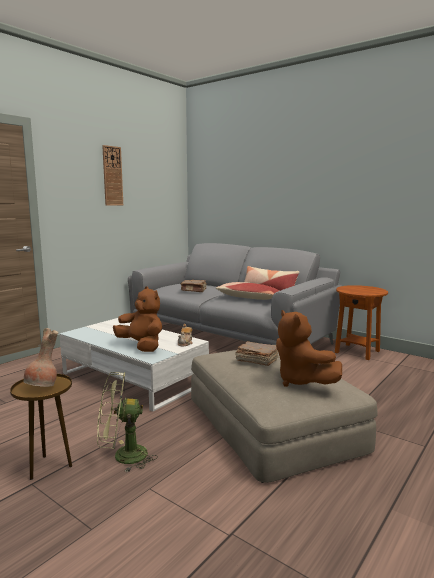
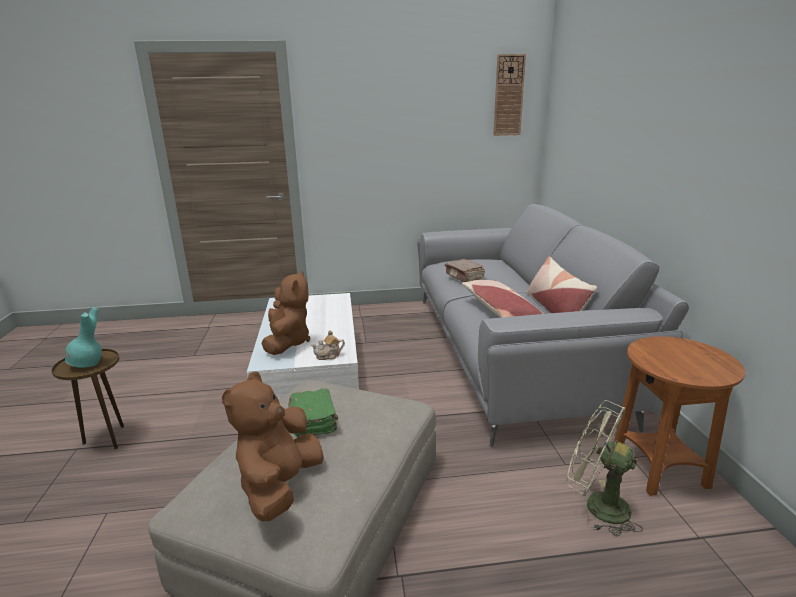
camera: 45 degrees right, 10 degrees up
brown vase [23,328,58,387] -> turquoise vase [65,307,102,367]
green fan [97,372,158,473] -> green fan moved to [567,400,643,536]
wall clock [102,145,123,206] -> wall clock moved to [493,54,526,136]
brown book [236,341,278,366] -> green book [288,388,338,438]

